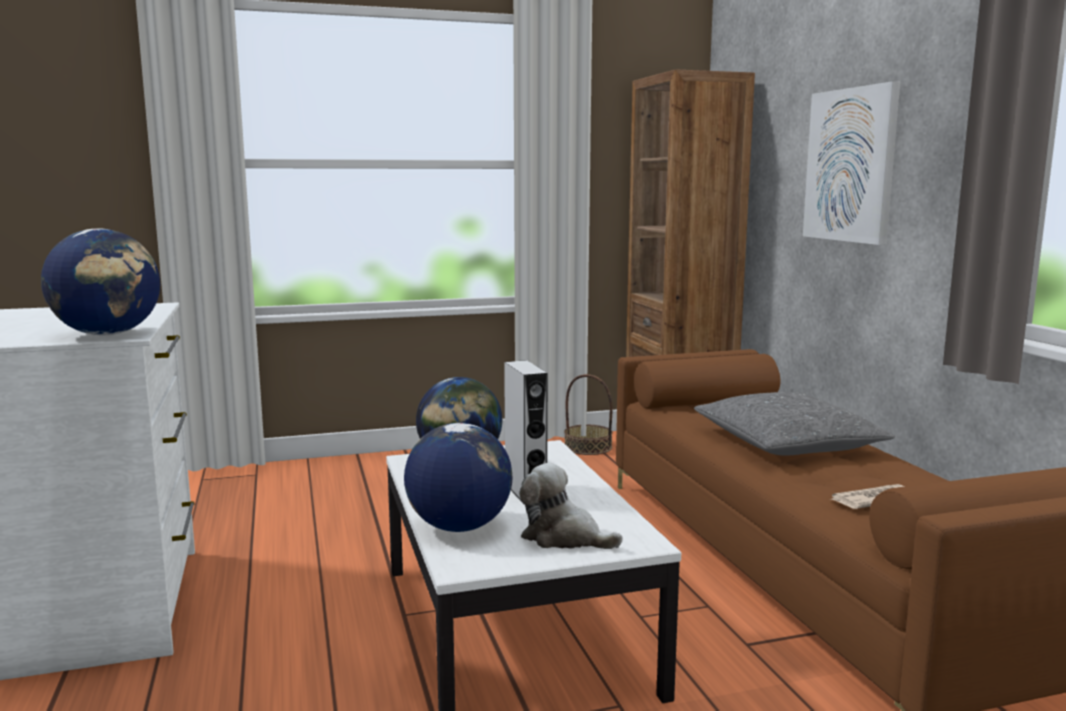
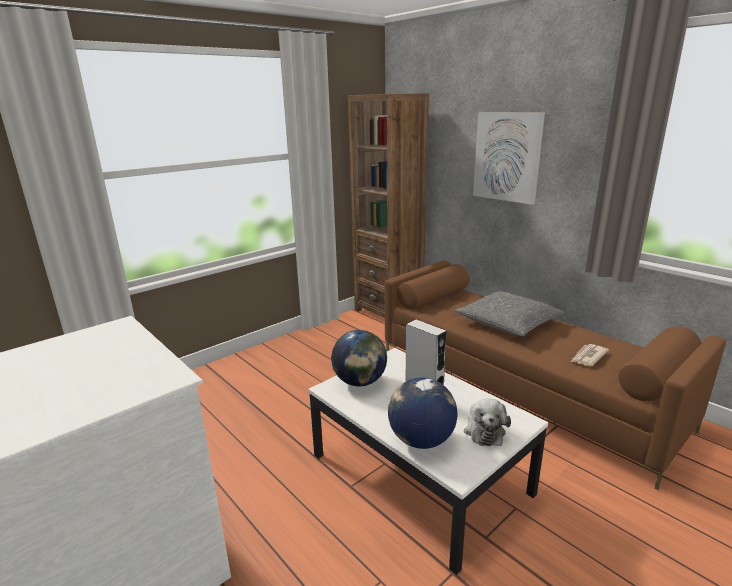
camera: 25 degrees left, 10 degrees up
globe [41,229,160,336] -> none
plush toy [519,463,623,549] -> plush toy turned 90 degrees counterclockwise [464,398,511,446]
basket [564,374,613,455] -> none

